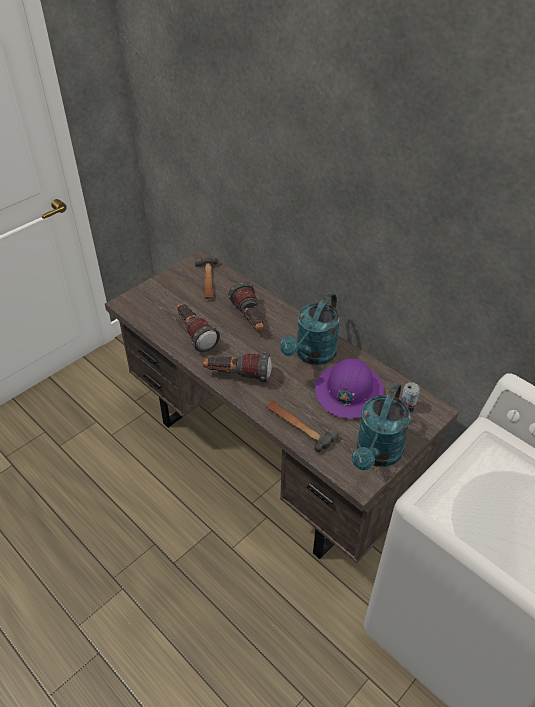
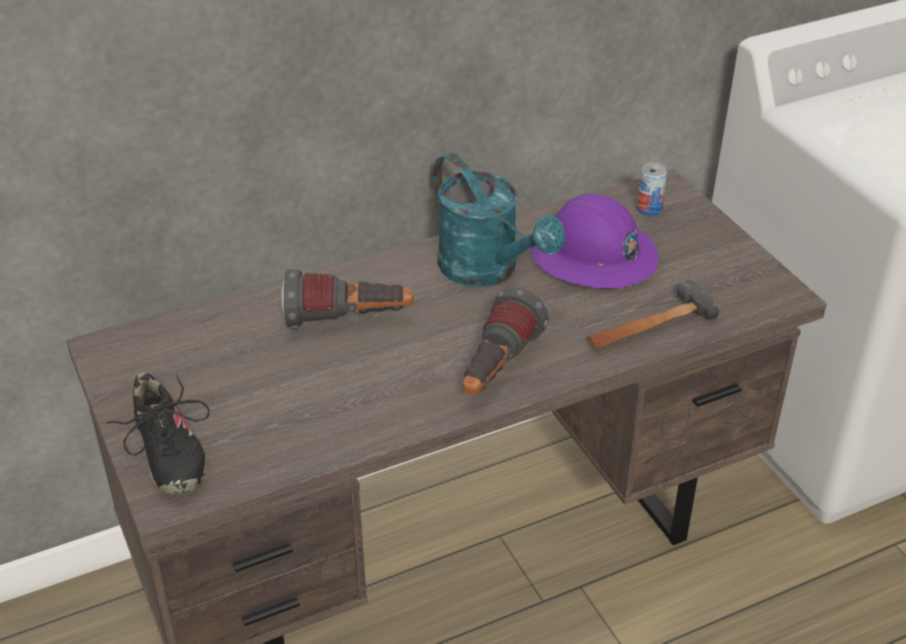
camera: 70 degrees left, 5 degrees down
flashlight [177,303,220,352] -> none
hammer [195,256,218,299] -> none
turquoise watering can [352,383,411,471] -> none
none -> black shoe [106,372,210,495]

